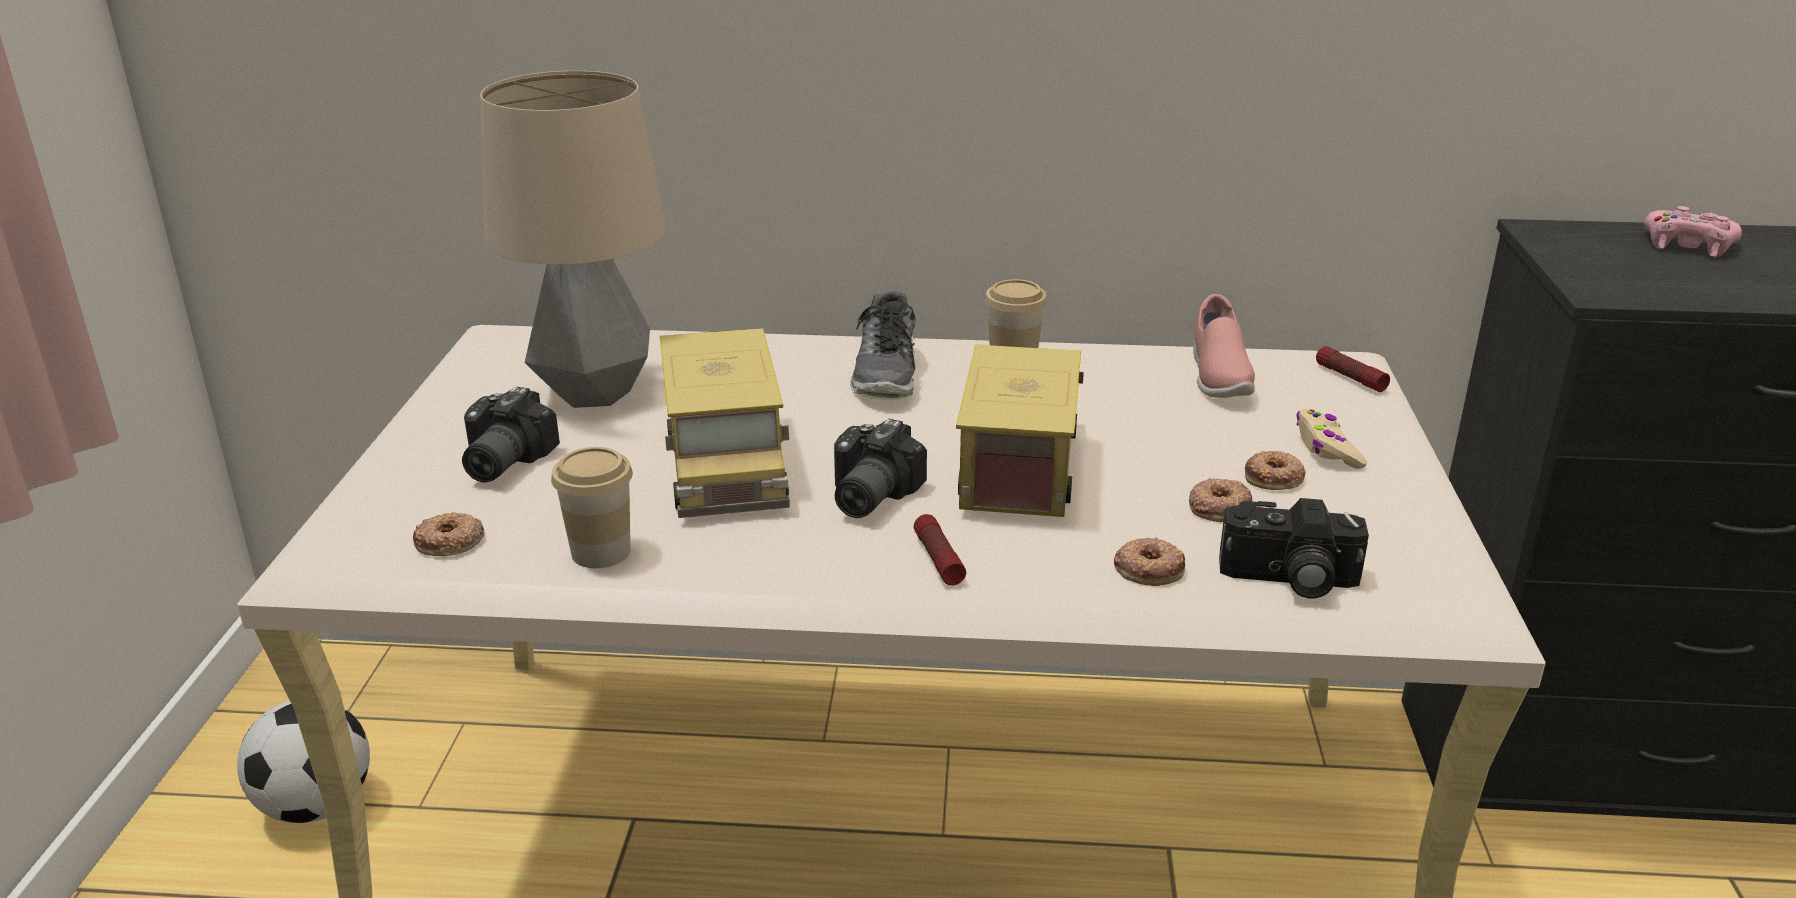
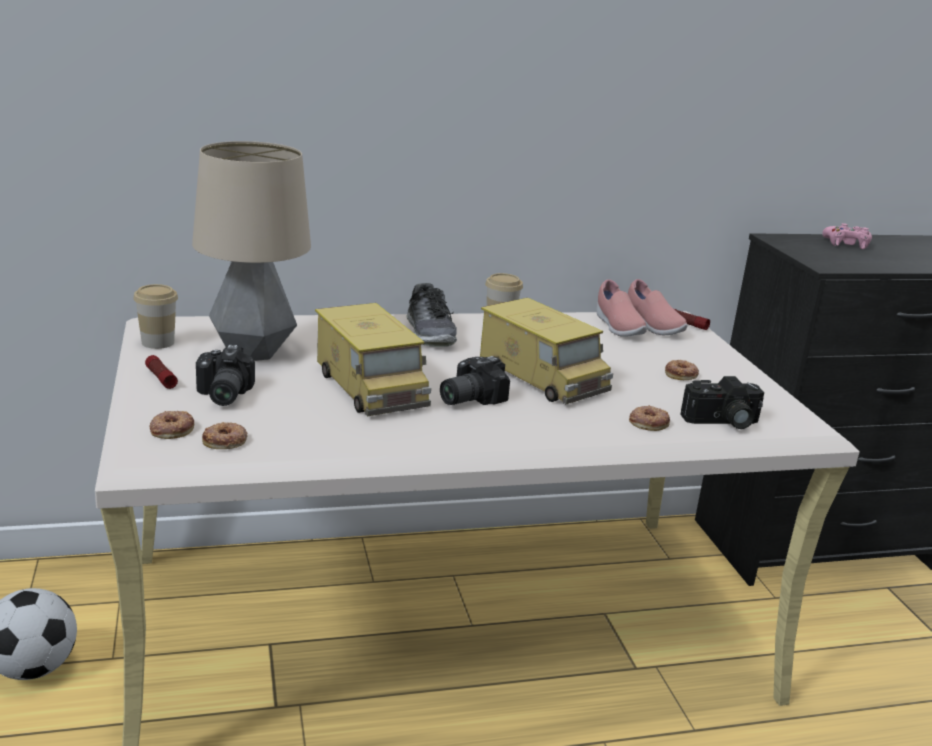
camera: 20 degrees left, 5 degrees down
cup [551,447,633,568] -> cup moved to [133,284,178,349]
camera [834,419,927,518] -> camera turned 45 degrees clockwise [440,356,510,405]
flashlight [914,514,966,585] -> flashlight moved to [145,355,178,389]
toy truck [956,344,1084,517] -> toy truck turned 150 degrees clockwise [480,298,613,404]
donut [1189,478,1252,522] -> donut moved to [149,411,194,439]
beige game controller [1296,409,1367,469] -> none
none -> pink shoe [628,279,688,335]

